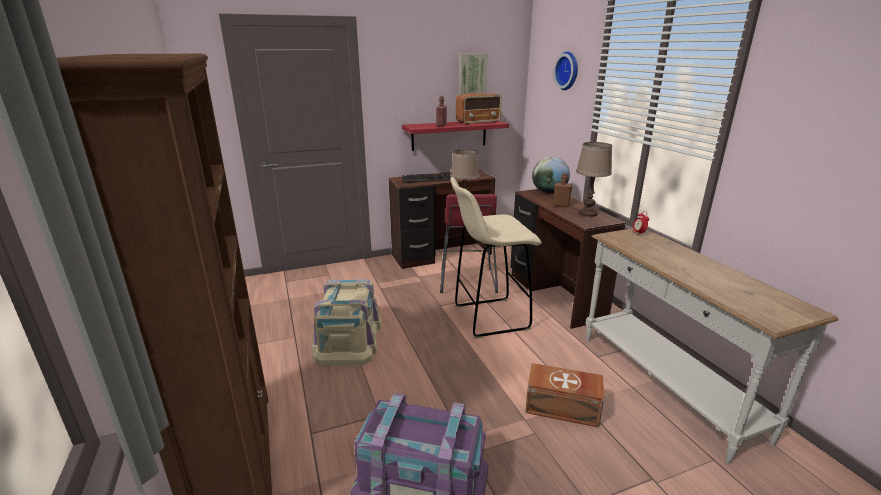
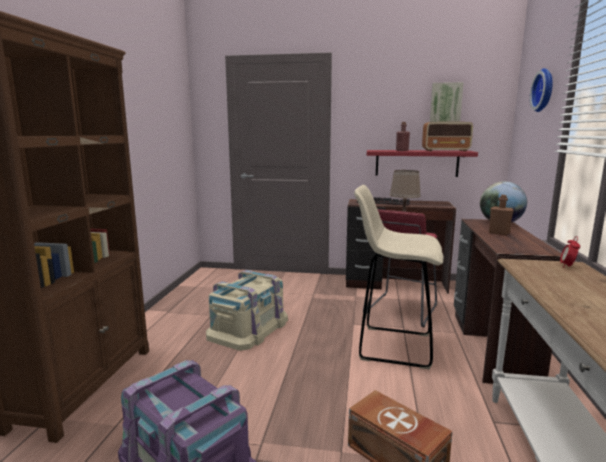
camera: 30 degrees right, 10 degrees down
brown table lamp [576,142,612,217] -> none

